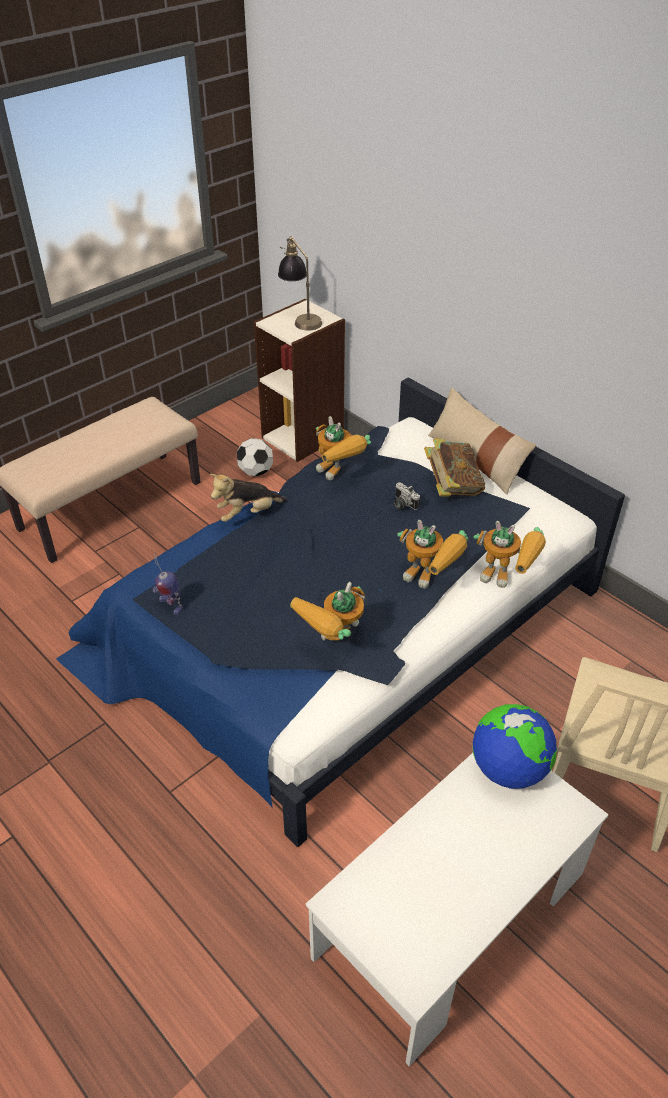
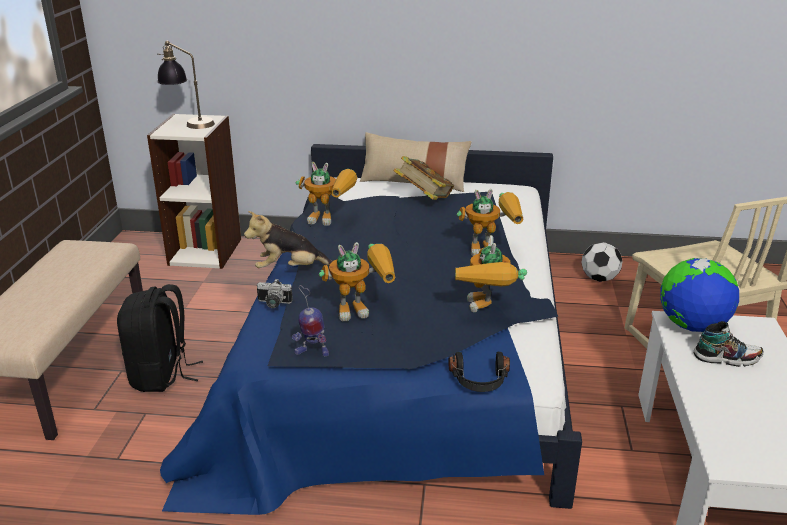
camera: 40 degrees left, 15 degrees down
plush toy [210,474,287,522] -> plush toy turned 60 degrees clockwise [244,211,333,268]
football [237,438,273,476] -> football moved to [582,242,623,282]
camera [394,482,420,510] -> camera moved to [257,279,293,308]
toy robot [474,521,546,588] -> toy robot moved to [319,242,395,321]
none -> black backpack [117,284,203,392]
none -> black headphones [448,352,510,392]
none -> shoe [694,321,764,367]

